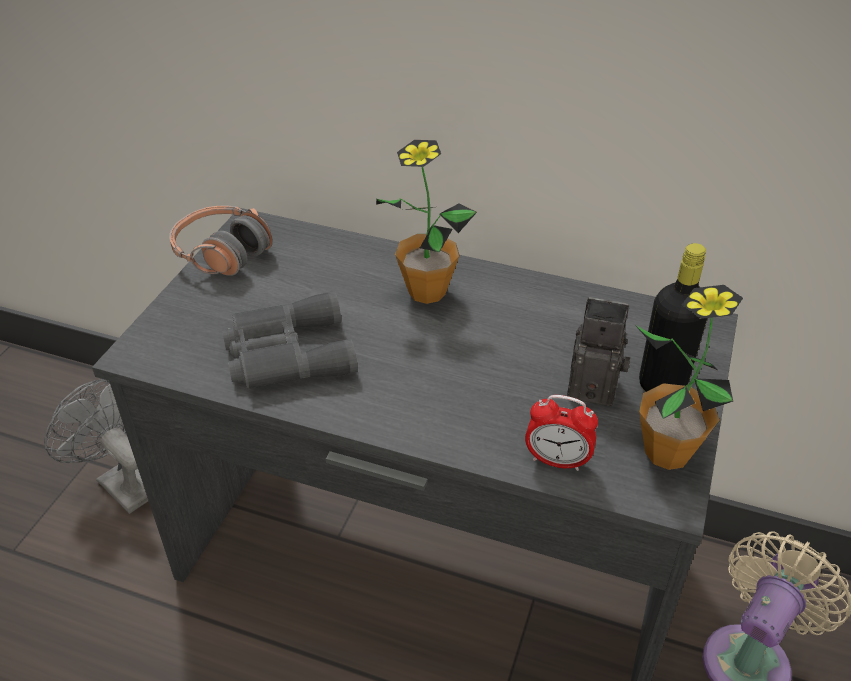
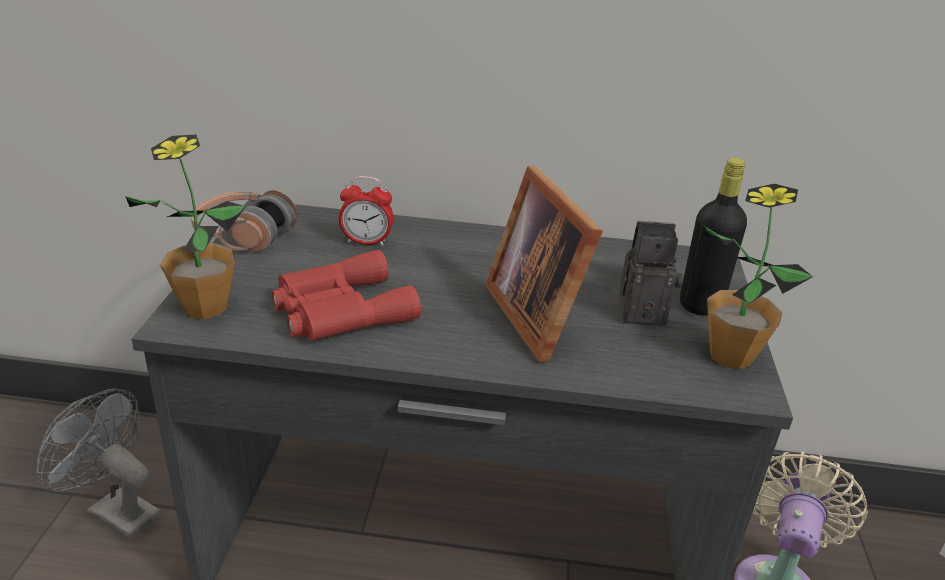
camera: 15 degrees left, 10 degrees down
grey binoculars [222,291,358,389] -> red binoculars [271,250,421,341]
potted plant [376,140,477,304] -> potted plant moved to [125,135,246,319]
alarm clock [525,395,598,471] -> alarm clock moved to [339,176,394,246]
none -> picture frame [485,166,603,362]

